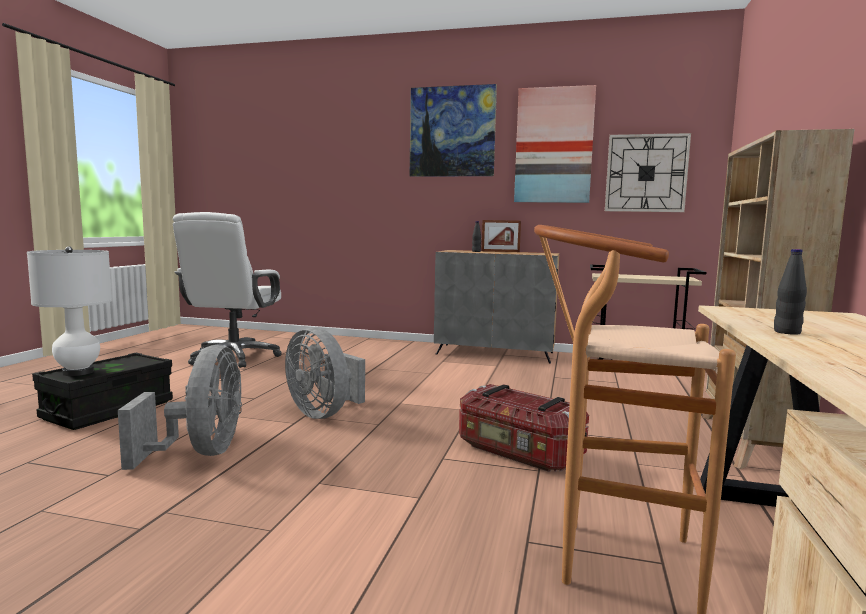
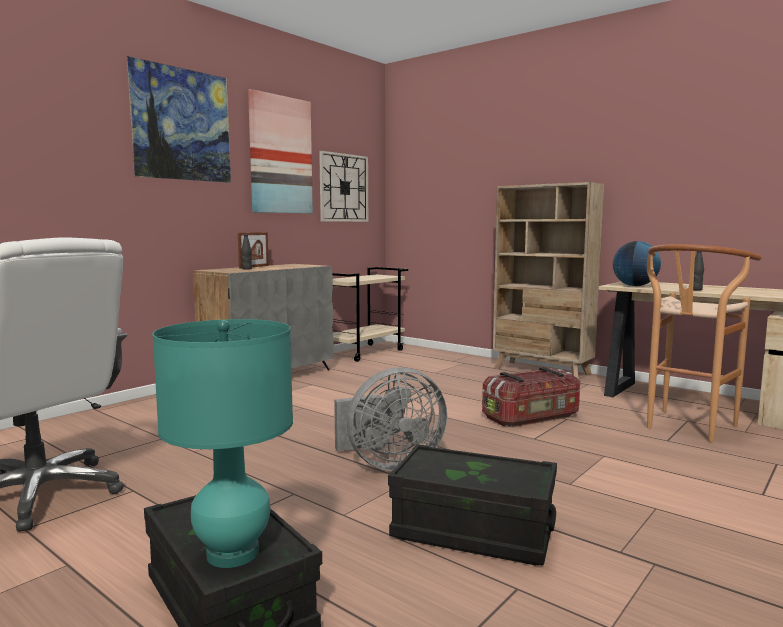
camera: 65 degrees left, 0 degrees up
white table lamp [27,246,112,376] -> turquoise table lamp [153,319,293,568]
grey fan [118,345,242,470] -> black storage box [388,444,557,565]
none -> globe [613,241,661,286]

